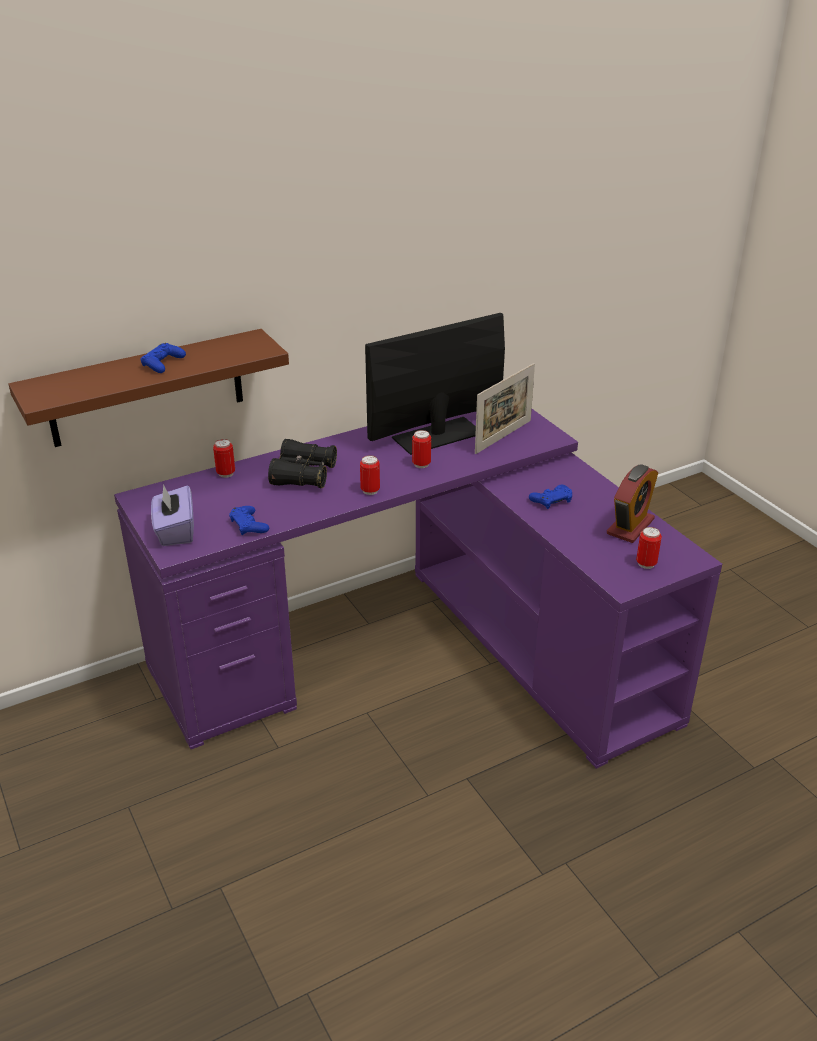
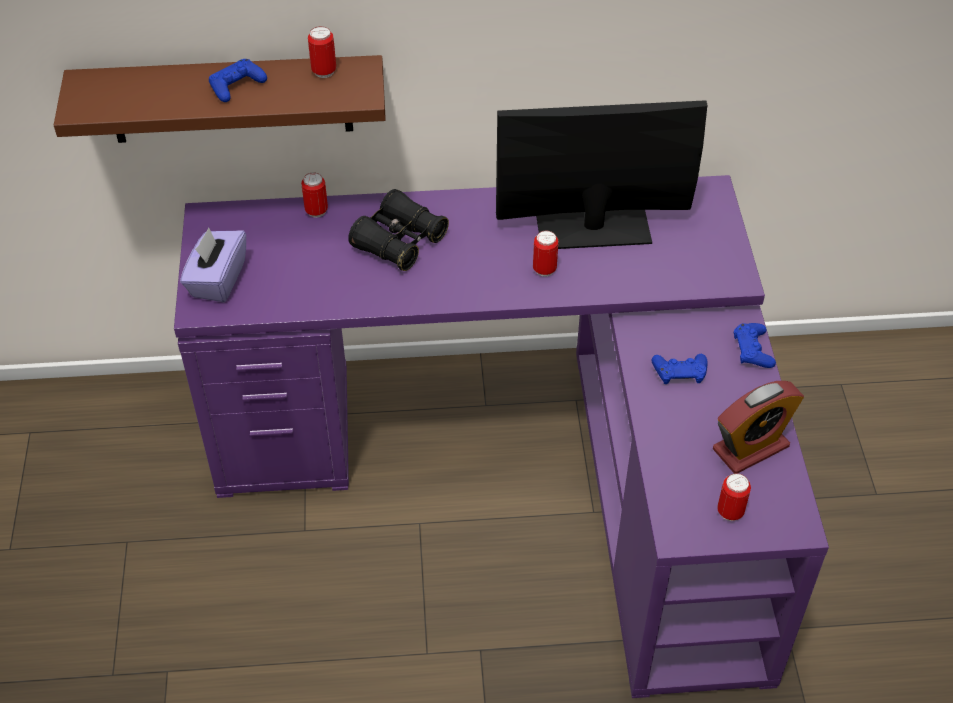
camera: 25 degrees right, 15 degrees up
blue game controller [229,506,269,535] -> blue game controller moved to [734,323,776,368]
can [360,455,380,495] -> can moved to [308,26,336,78]
picture frame [475,363,535,454] -> none

